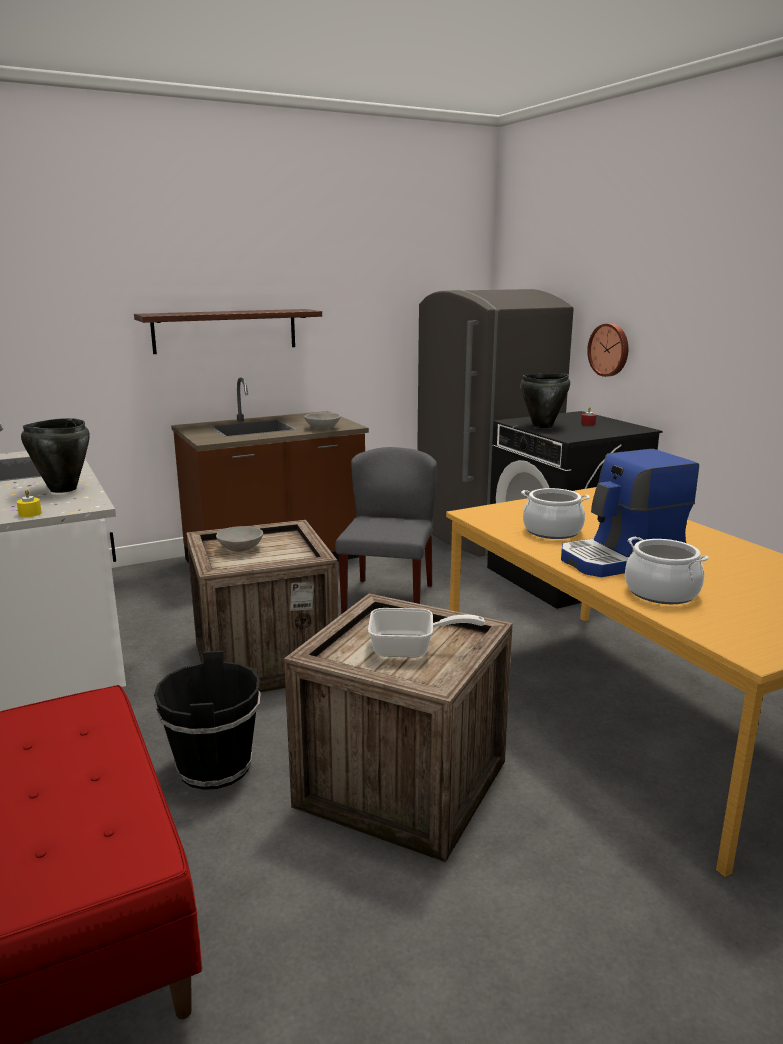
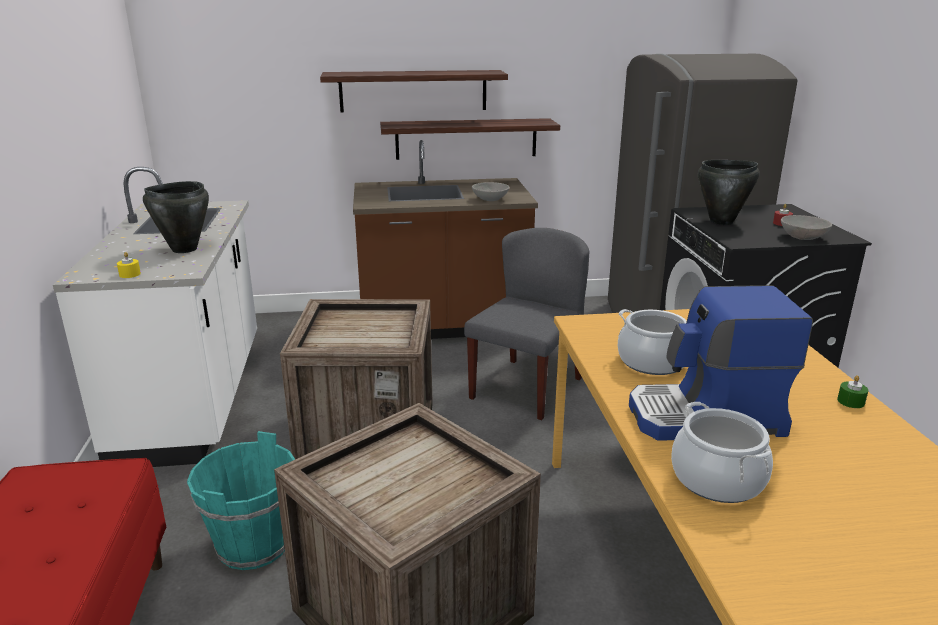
camera: 20 degrees right, 5 degrees up
black bucket [154,651,261,790] -> turquoise bucket [187,431,295,570]
grey bowl [216,526,263,552] -> grey bowl moved to [781,215,832,240]
frying pan [368,608,485,657] -> none
wall clock [587,323,628,377] -> none
none -> shelf [380,118,560,160]
none -> green candle [837,375,869,408]

